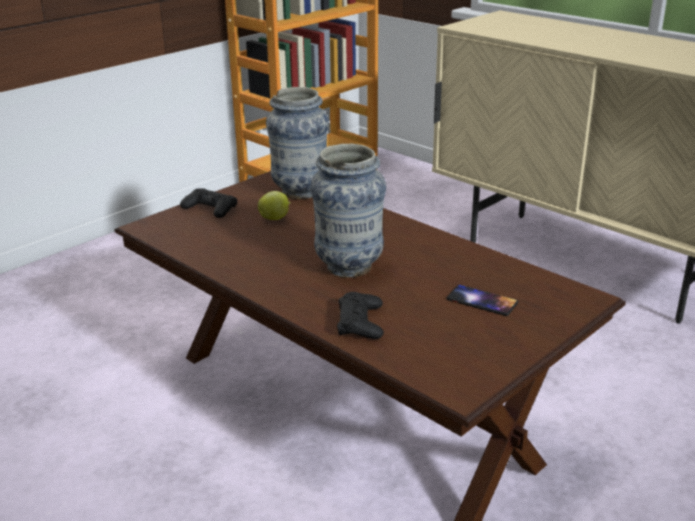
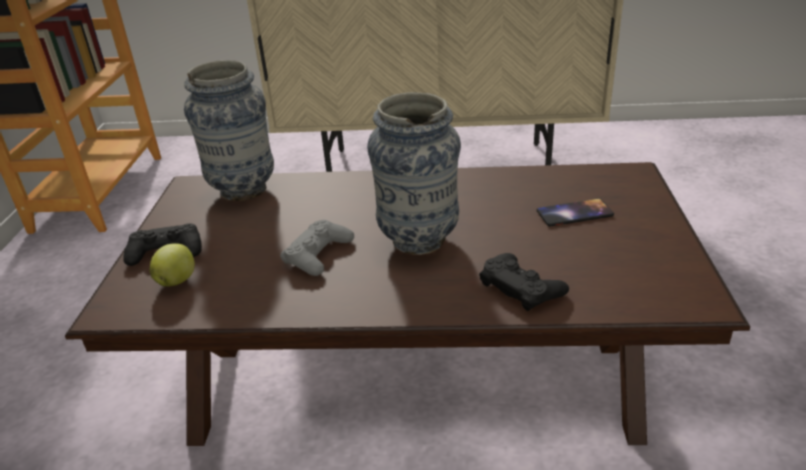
camera: 40 degrees left, 5 degrees up
apple [258,191,291,220] -> apple moved to [150,244,195,287]
none -> grey game controller [280,220,354,276]

